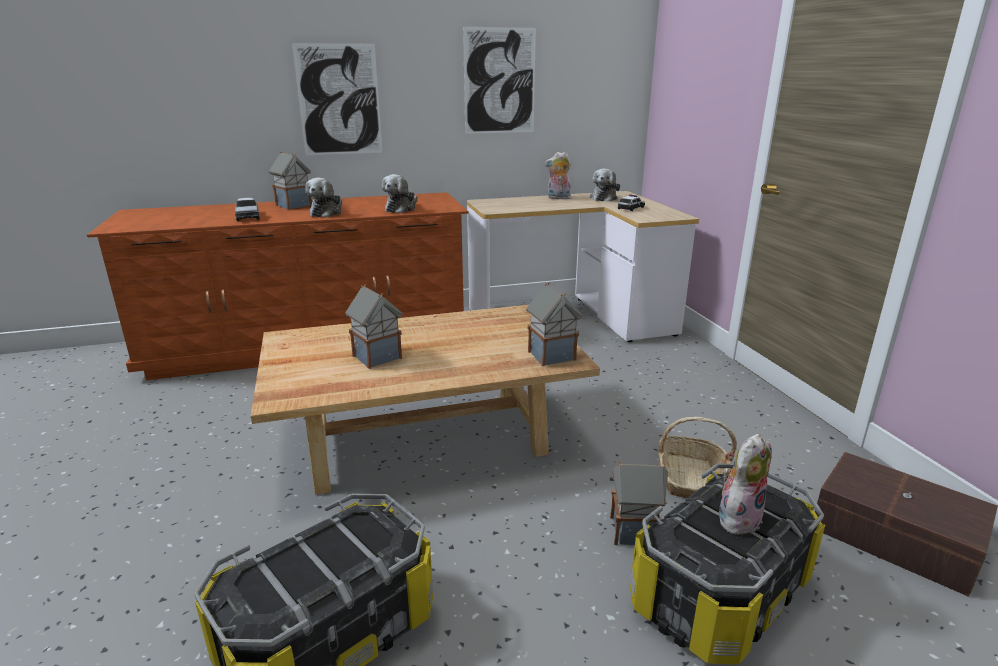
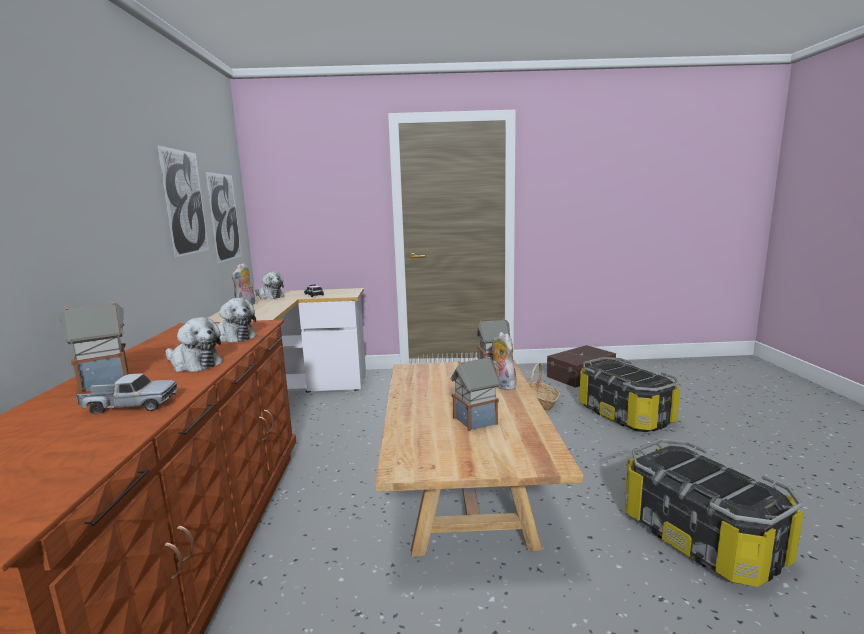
camera: 75 degrees left, 10 degrees down
picture [292,43,383,155] -> picture moved to [206,172,242,263]
toy house [610,461,668,545] -> none
plush toy [719,434,772,537] -> plush toy moved to [492,332,517,390]

